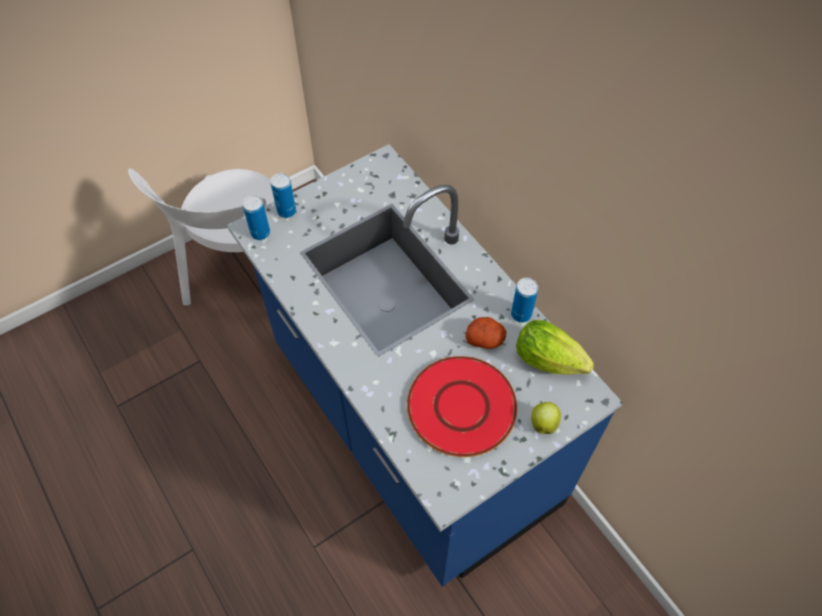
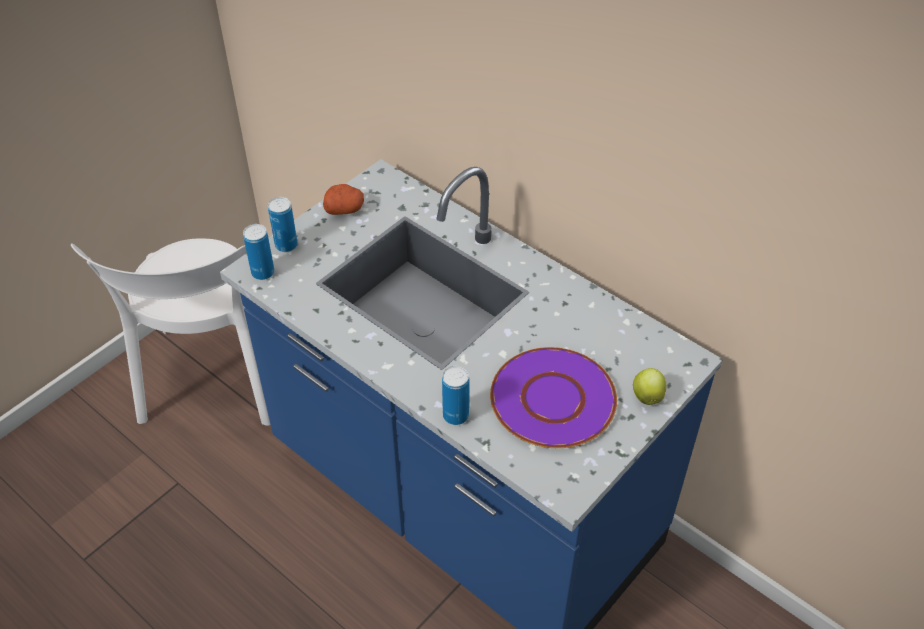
camera: 15 degrees left, 10 degrees down
red plate [407,356,517,457] -> purple plate [490,347,617,448]
potato [465,317,506,349] -> potato moved to [323,184,364,215]
can [511,278,538,323] -> can moved to [442,366,469,425]
lettuce [516,320,594,375] -> none

